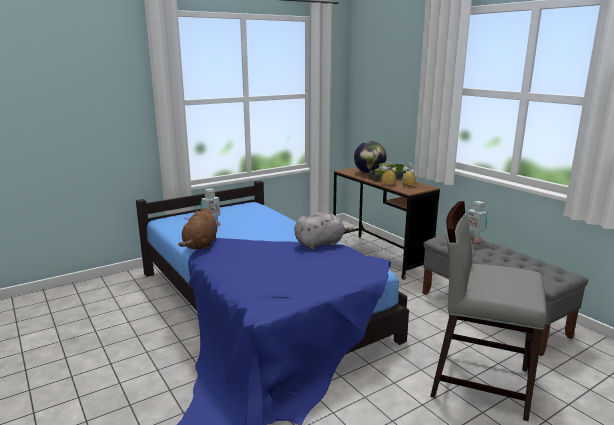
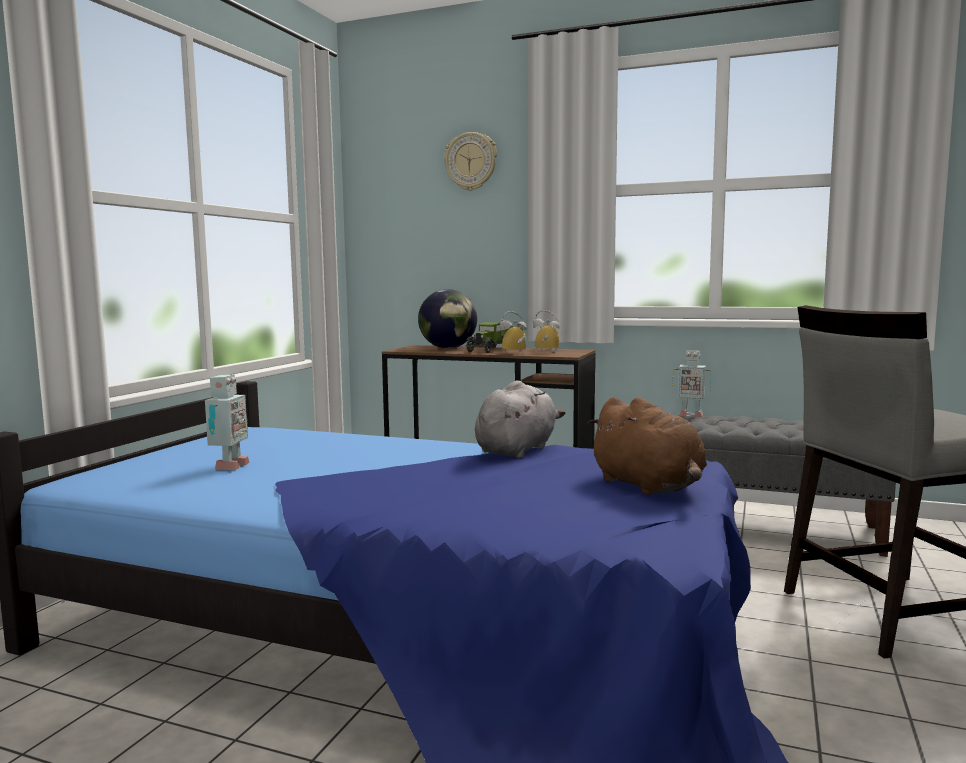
camera: 35 degrees left, 10 degrees down
brown plush toy [178,208,217,249] -> brown plush toy moved to [587,397,707,495]
none -> wall clock [444,132,497,191]

